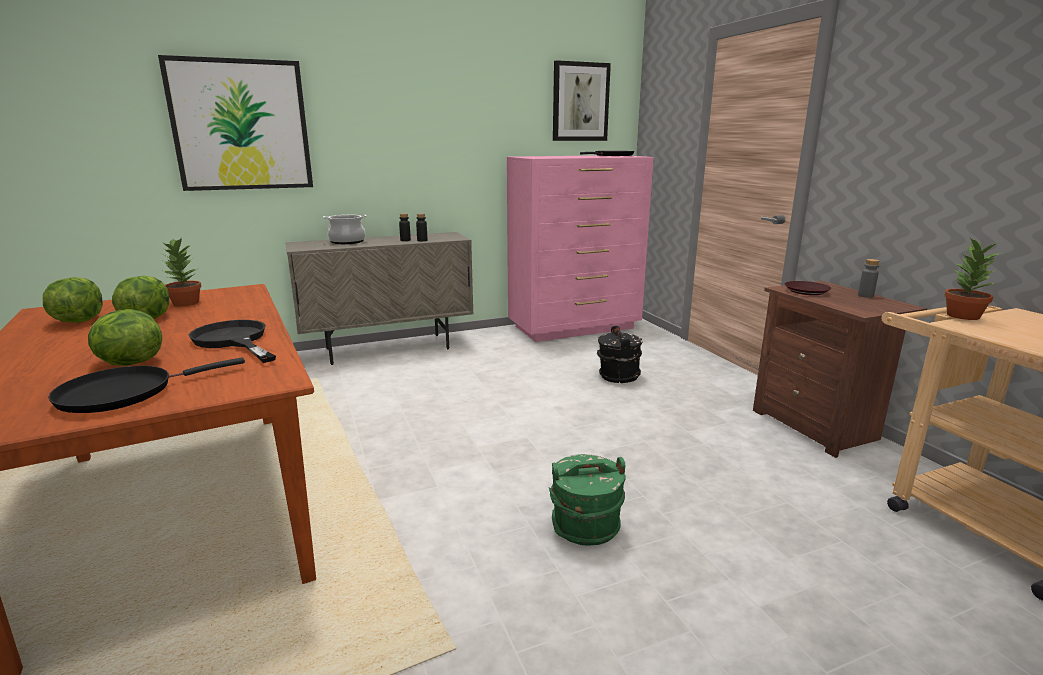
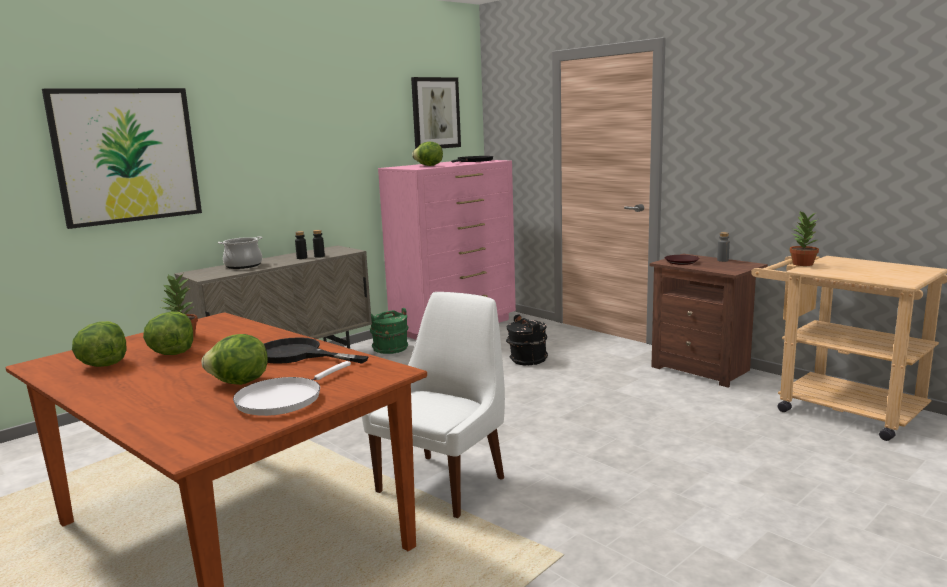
camera: 20 degrees left, 5 degrees down
black frying pan [48,358,245,413] -> white frying pan [233,361,351,416]
green bucket [549,454,626,546] -> green bucket moved to [369,308,408,354]
none -> white chair [362,292,505,518]
none -> lettuce [412,142,443,166]

